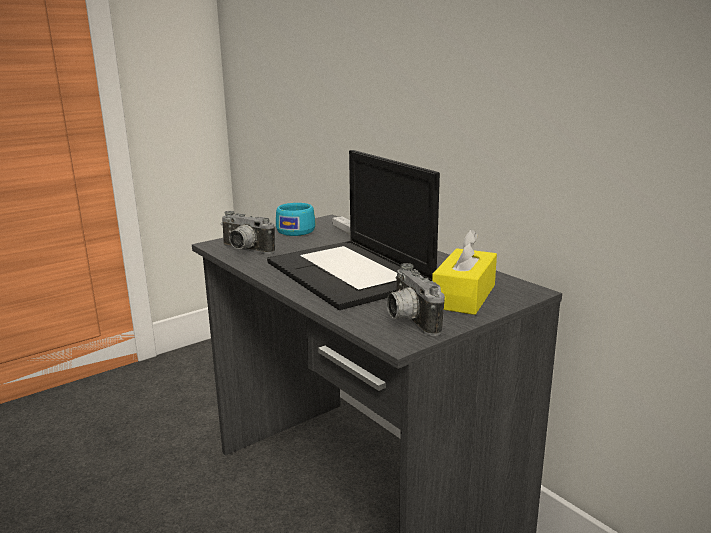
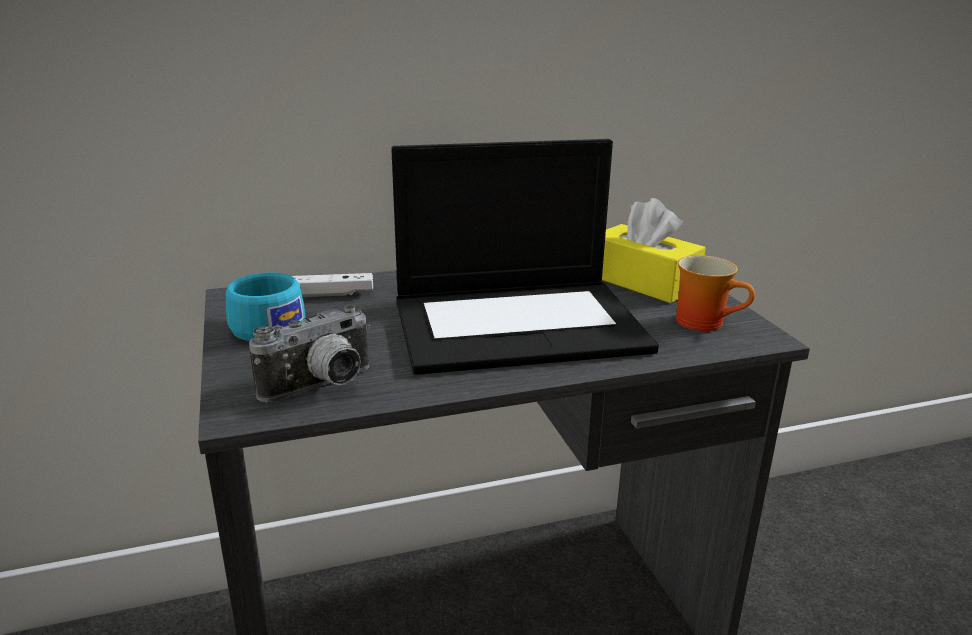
camera: 70 degrees left, 5 degrees up
camera [387,263,445,336] -> mug [676,255,755,331]

